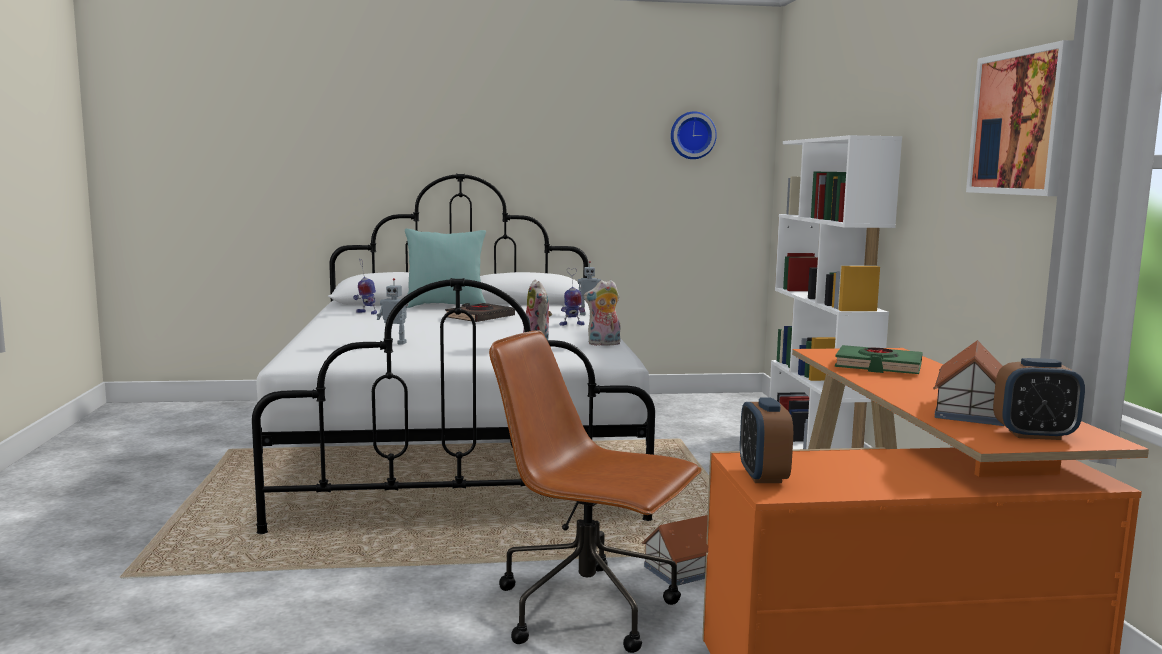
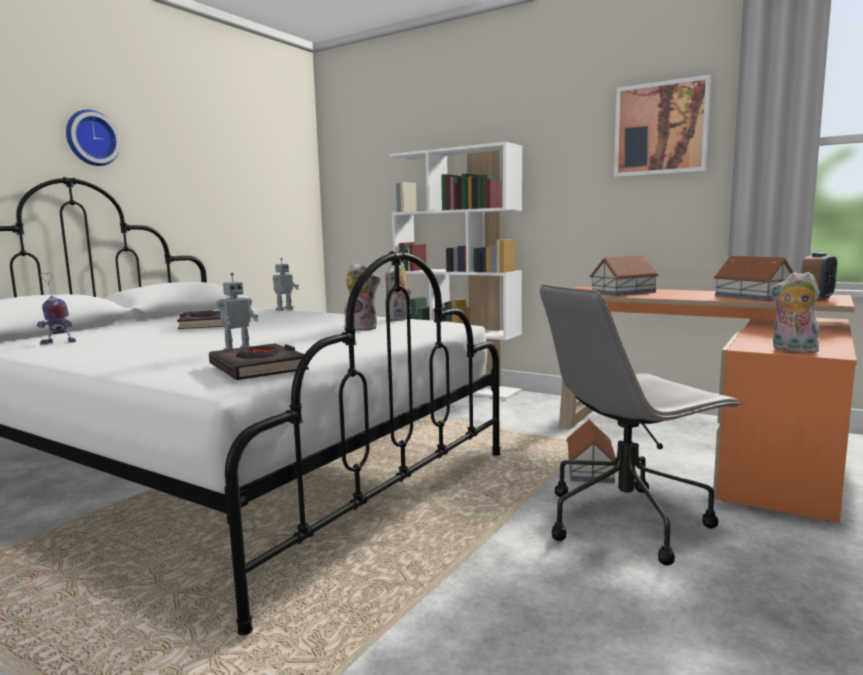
camera: 50 degrees left, 0 degrees up
turquoise pillow [405,228,486,308] -> none
brown office chair [489,330,702,653] -> grey office chair [540,284,743,565]
toy robot [559,268,585,326] -> none
wall clock [671,111,717,159] -> wall clock moved to [66,110,120,166]
alarm clock [740,397,793,483] -> plush toy [769,272,820,353]
green book [835,345,923,374] -> toy house [590,255,659,296]
none -> black book [209,344,309,380]

